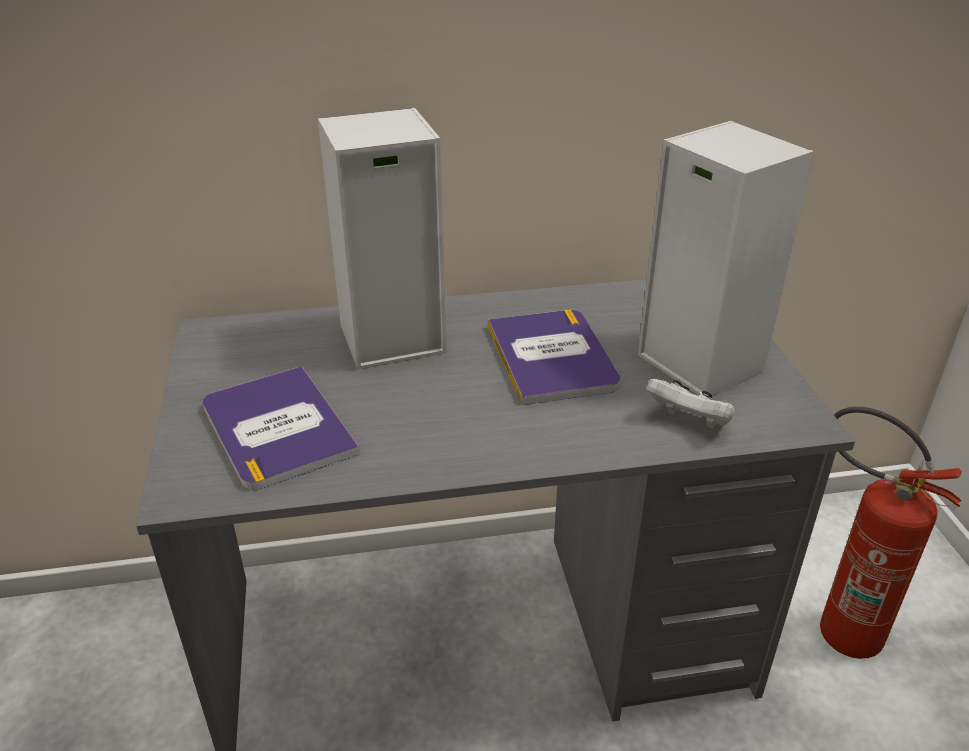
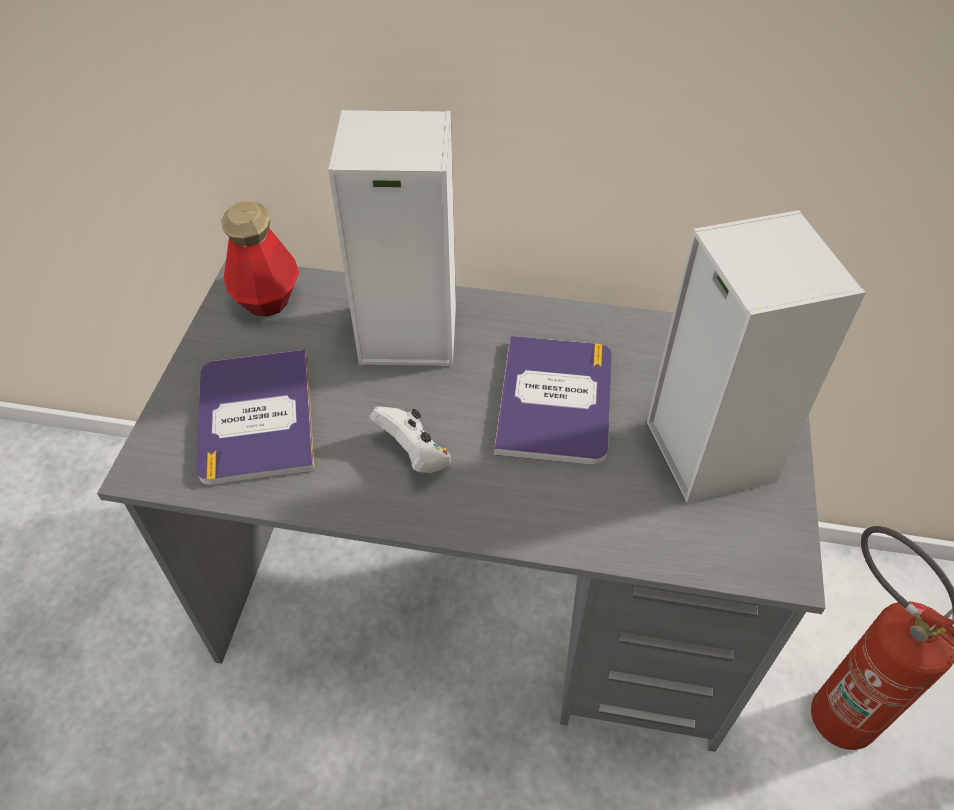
camera: 20 degrees right, 15 degrees up
white game controller [647,379,734,428] -> white game controller moved to [370,406,451,473]
none -> bottle [221,201,299,317]

